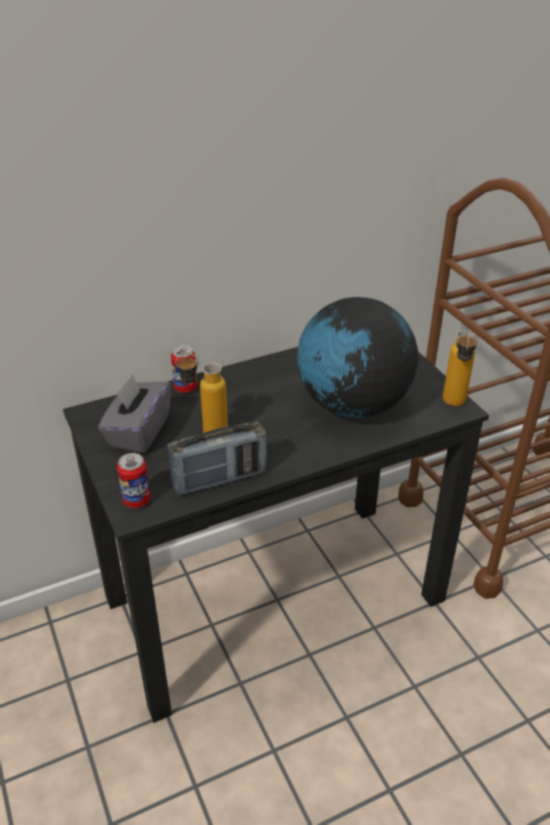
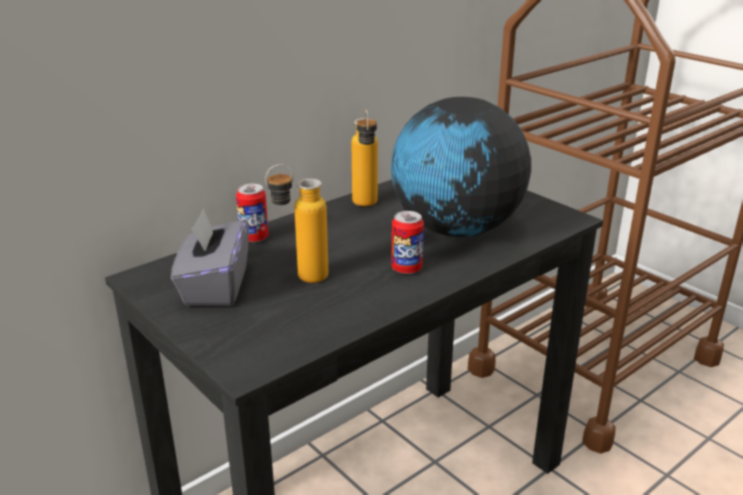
camera: 15 degrees left, 10 degrees down
can [117,453,150,508] -> can moved to [391,211,424,274]
radio [167,421,267,496] -> none
bottle [443,330,477,406] -> bottle moved to [351,110,378,206]

